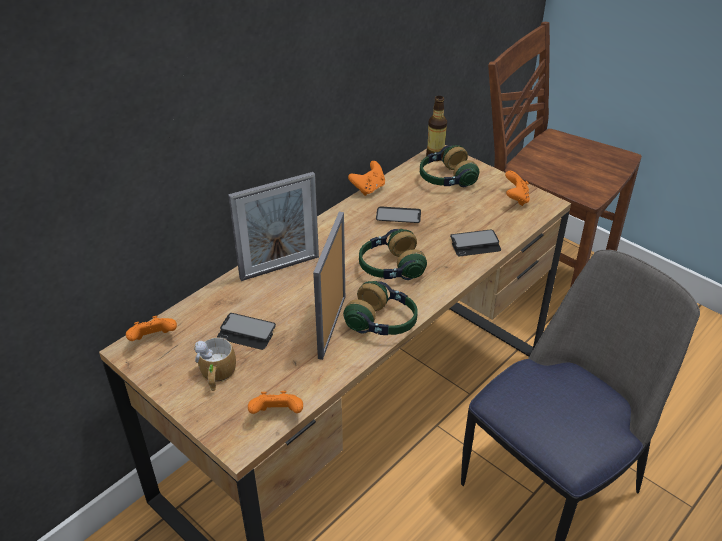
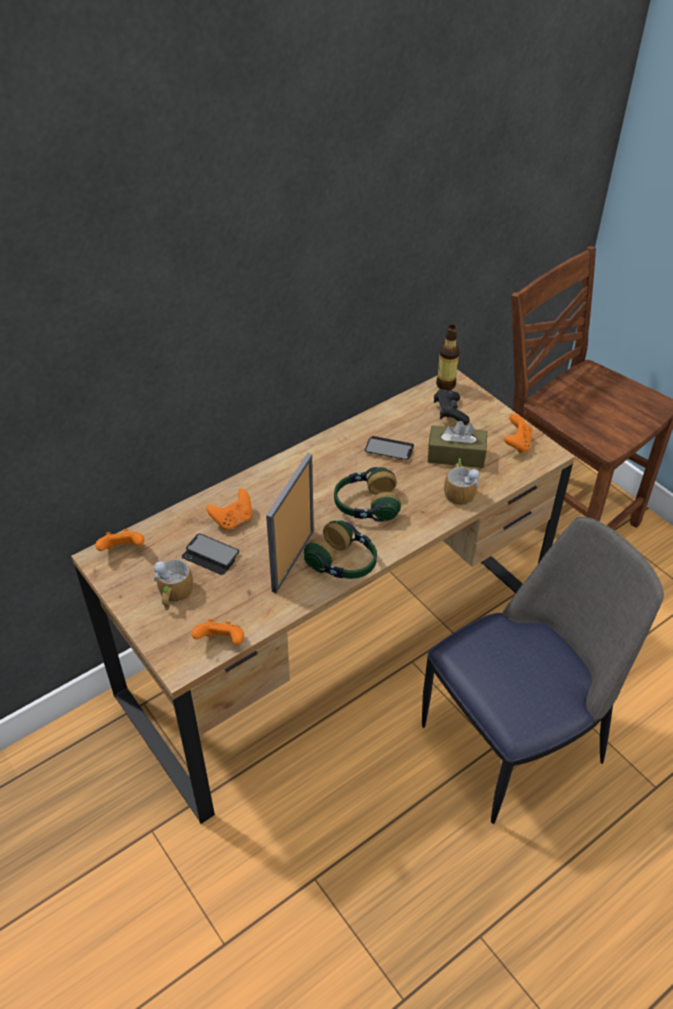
camera: 10 degrees right, 5 degrees up
picture frame [228,172,319,281] -> none
orange game controller [348,161,385,196] -> orange game controller moved to [206,489,252,530]
headphones [420,145,479,187] -> black game controller [434,389,470,425]
phone [450,230,501,256] -> mug [444,458,480,506]
none -> brown tissue box [428,421,487,468]

